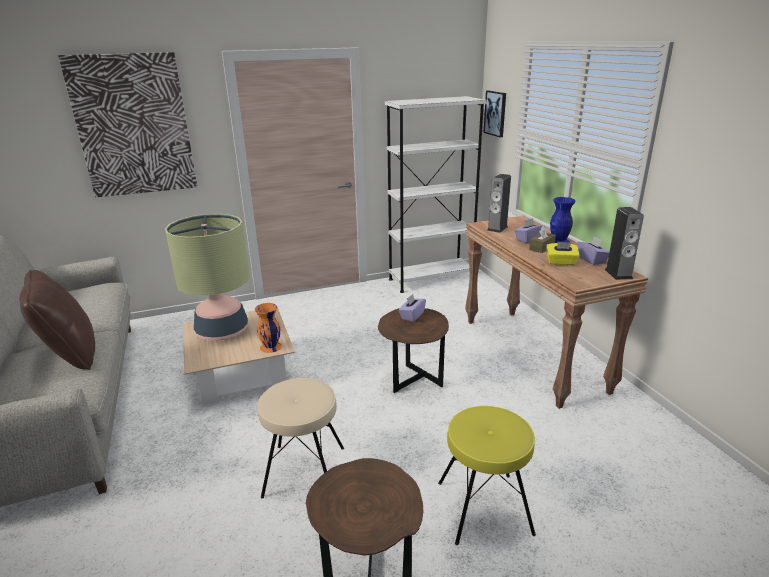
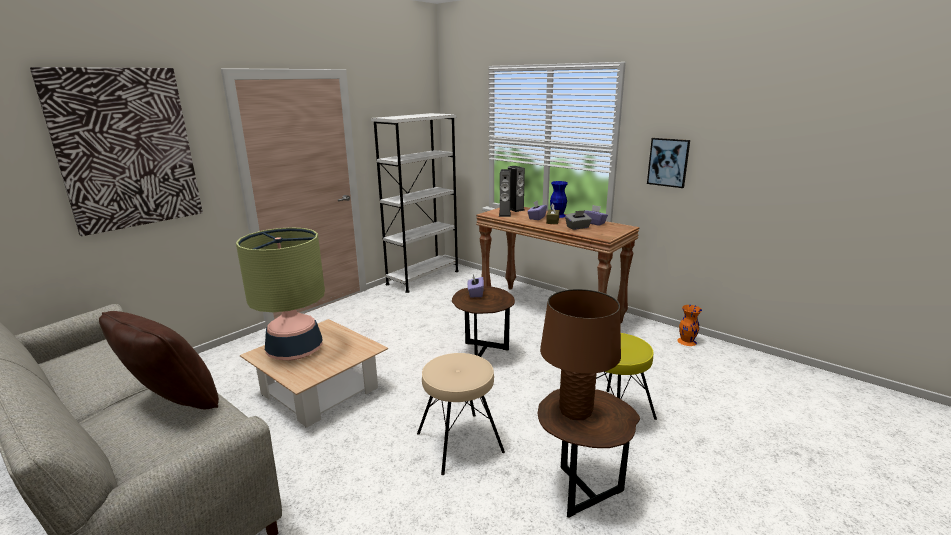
camera: 30 degrees left, 5 degrees down
orange vase [255,303,282,353] -> orange vase moved to [677,305,702,346]
picture [483,91,506,138] -> picture moved to [647,138,690,188]
yellow tissue box [546,242,580,266] -> grey tissue box [565,210,592,230]
speaker [605,207,644,280] -> speaker moved to [508,166,525,212]
none -> brown table lamp [540,289,621,420]

